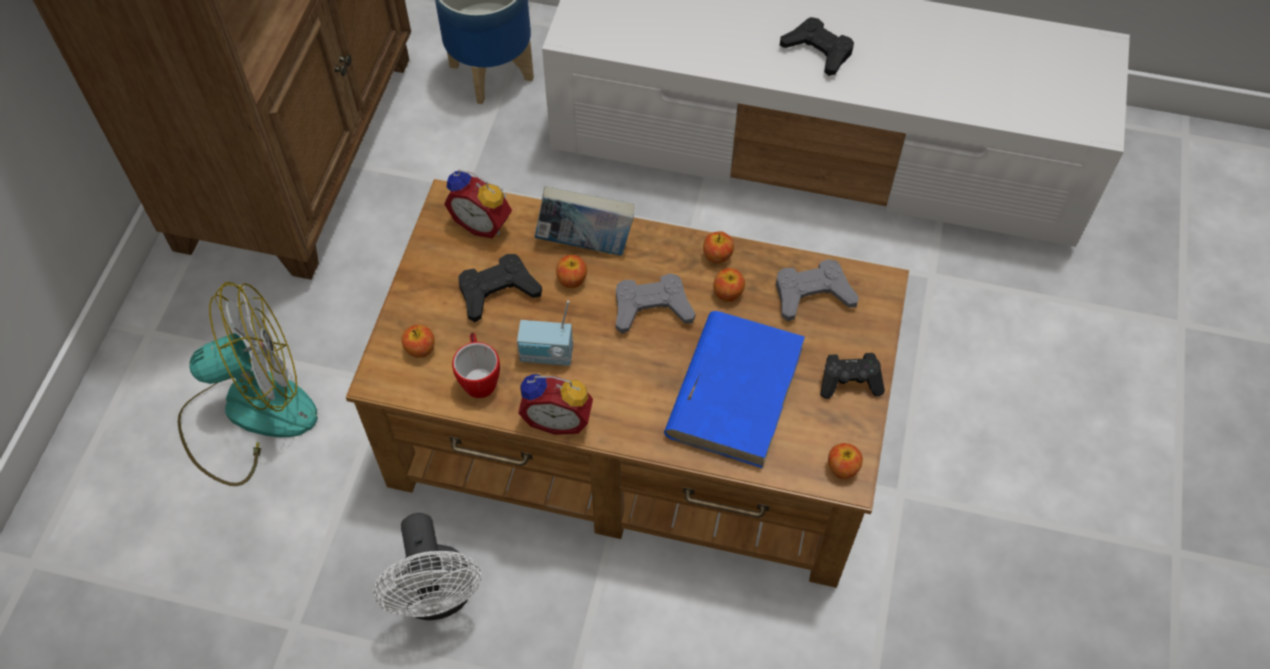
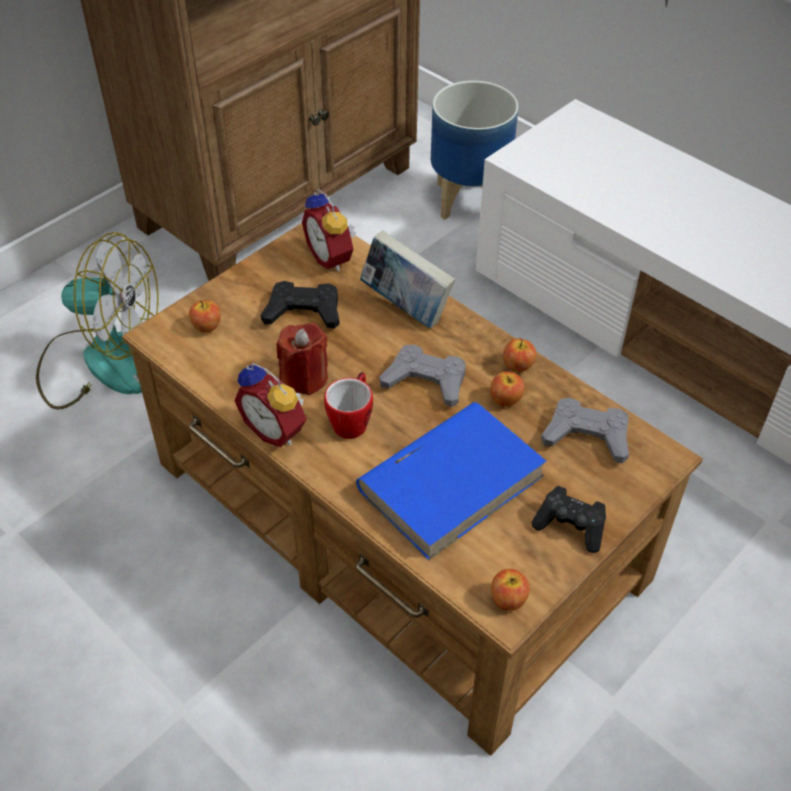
camera: 30 degrees right, 10 degrees down
white fan [374,513,481,620] -> none
mug [452,333,500,398] -> mug moved to [324,372,373,439]
radio [517,300,573,366] -> red candle [277,323,328,395]
apple [556,255,587,288] -> none
black game controller [779,17,854,76] -> none

